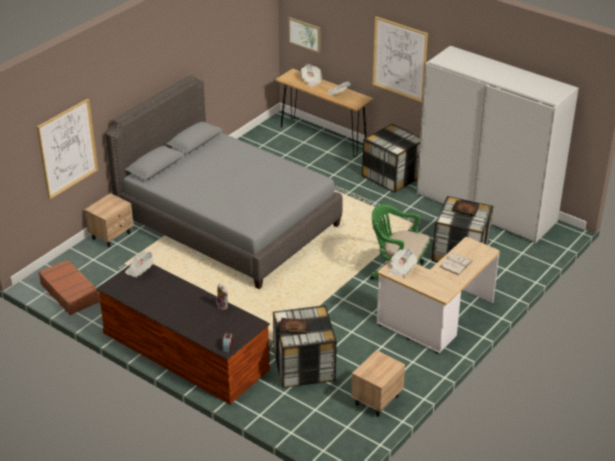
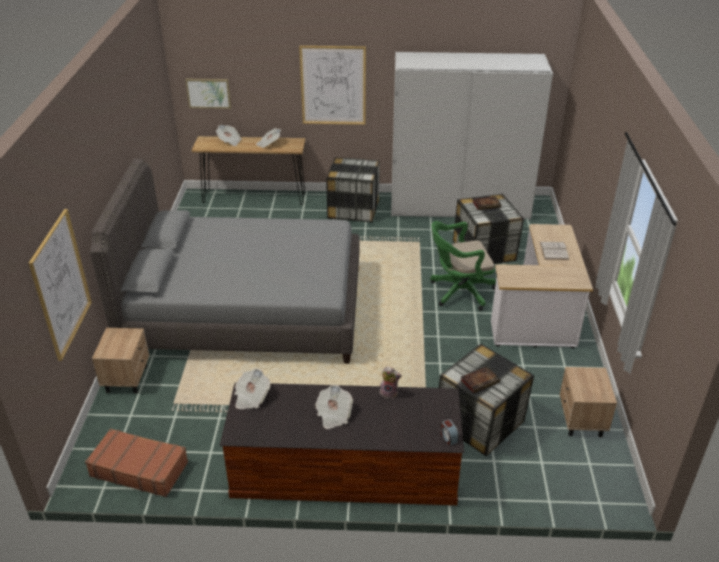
camera: 35 degrees left, 0 degrees up
newspaper [389,249,417,277] -> newspaper moved to [315,385,353,429]

